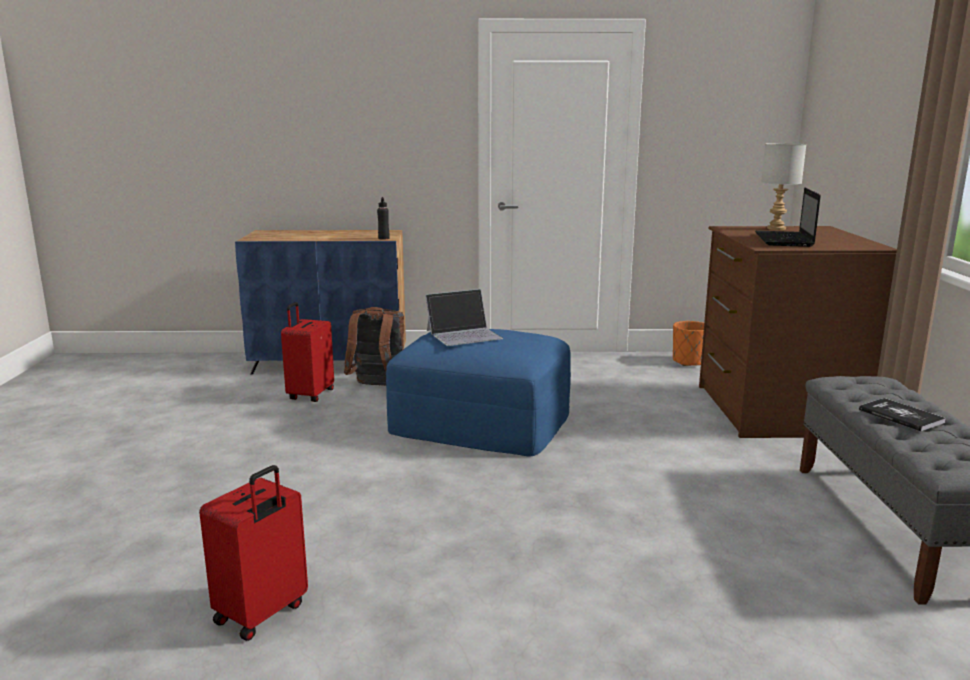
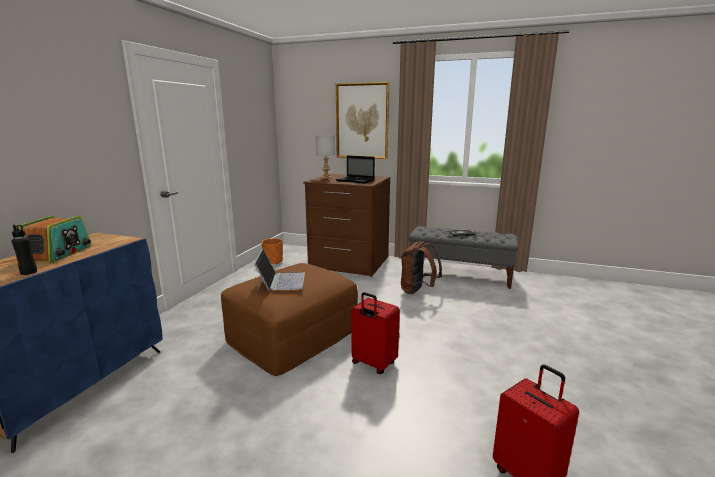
camera: 70 degrees left, 0 degrees up
red suitcase [281,302,334,402] -> red suitcase moved to [351,292,400,374]
brown backpack [344,307,404,386] -> brown backpack moved to [401,241,442,294]
black bottle [377,197,390,240] -> black bottle moved to [12,225,37,275]
blue ottoman [386,329,571,457] -> brown ottoman [221,263,358,376]
none -> radio [18,216,91,263]
none -> picture [336,82,389,159]

